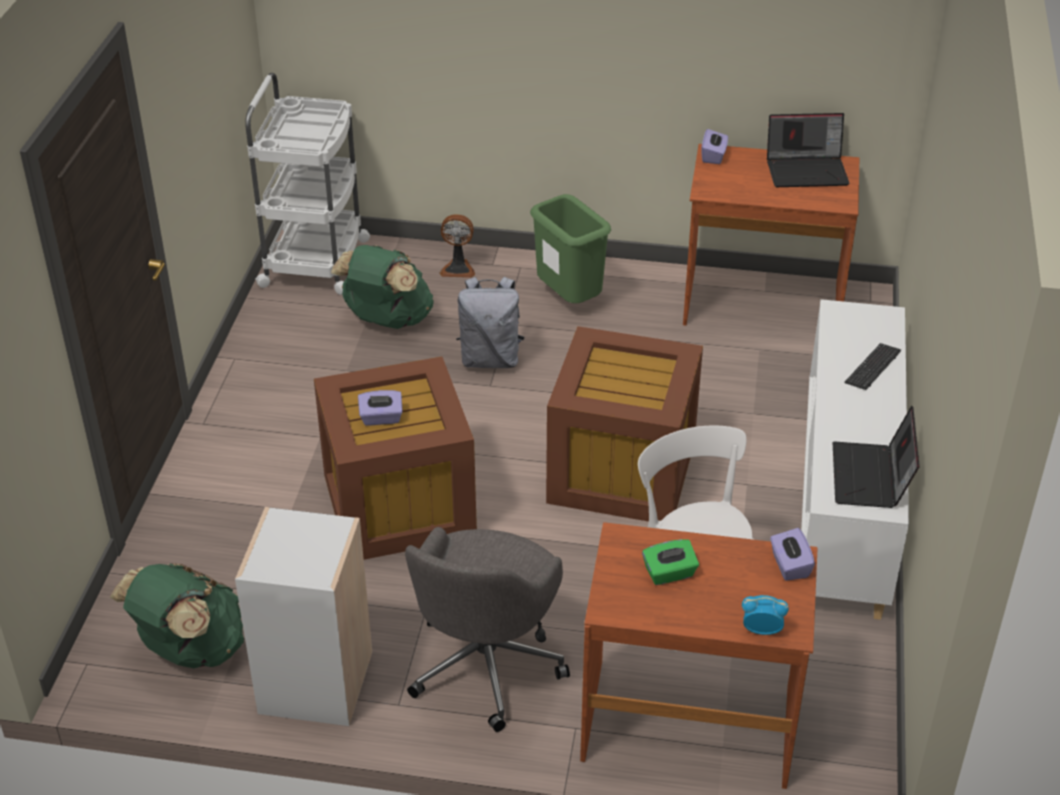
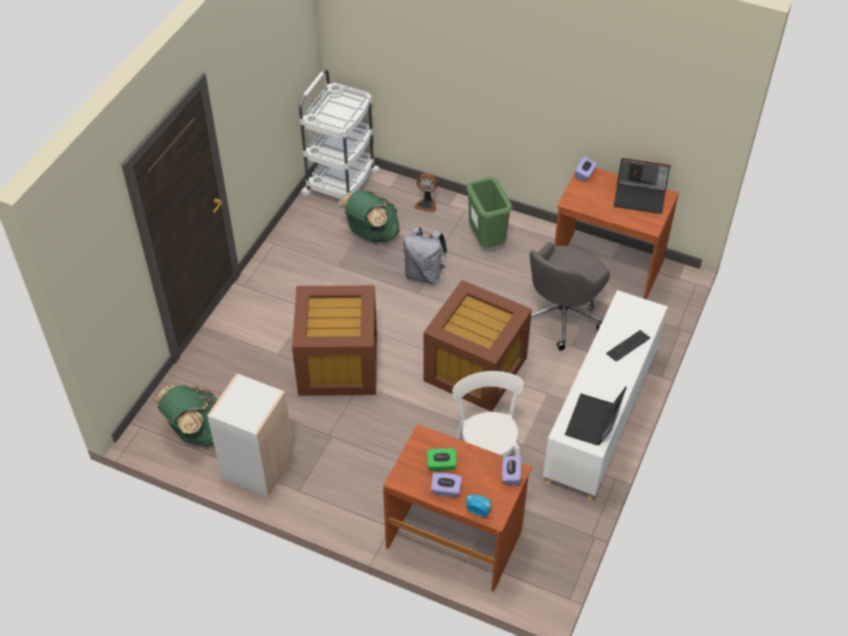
camera: 15 degrees right, 10 degrees up
purple tissue box [358,390,403,426] -> purple tissue box moved to [431,472,462,497]
grey office chair [405,527,570,732] -> grey office chair moved to [530,242,610,351]

